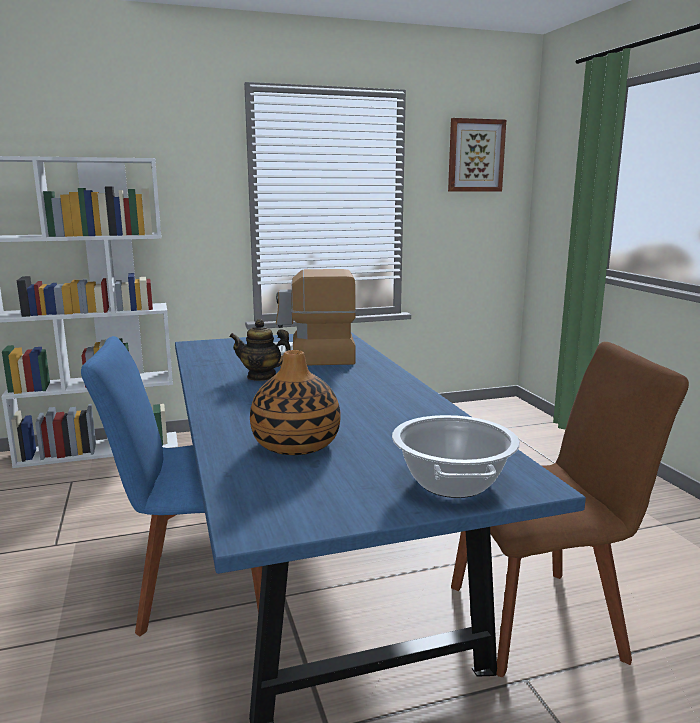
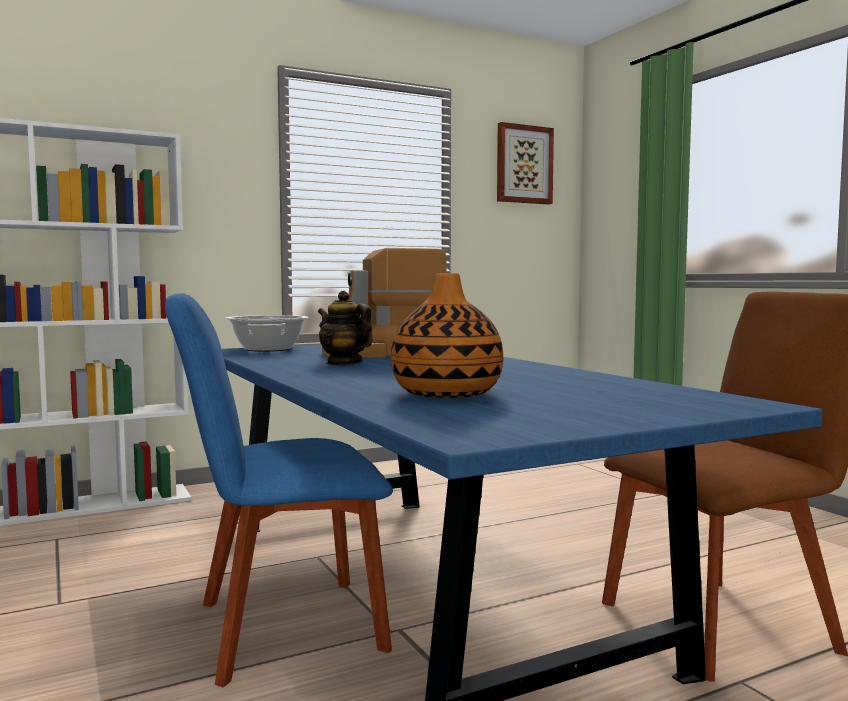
camera: 10 degrees left, 10 degrees down
teapot [229,319,291,381] -> teapot turned 45 degrees clockwise [318,291,373,365]
cooking pot [392,415,520,498] -> cooking pot moved to [226,315,309,352]

